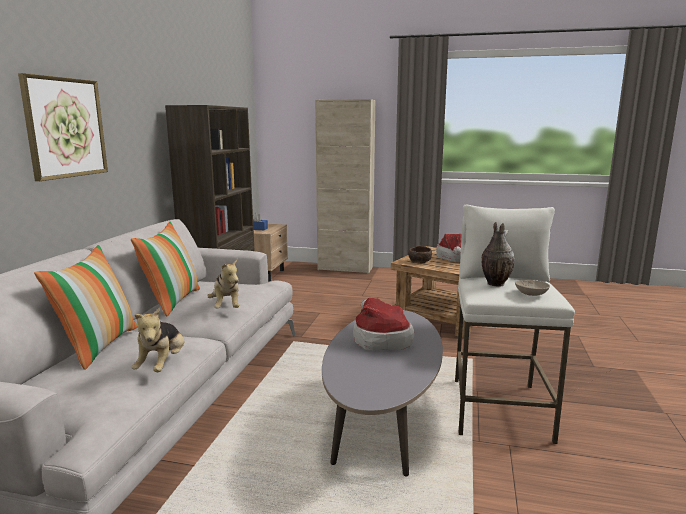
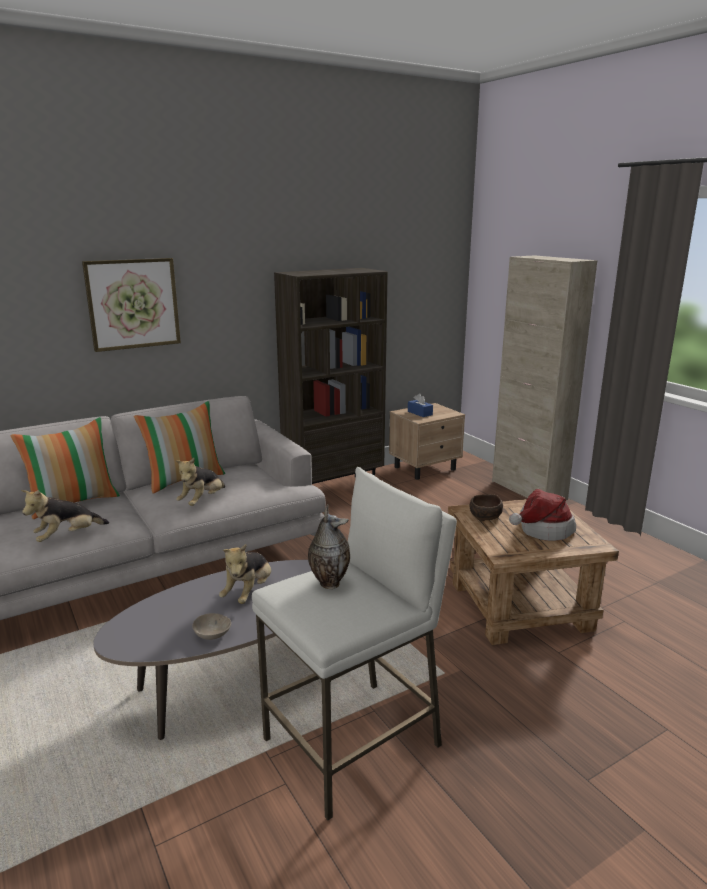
camera: 45 degrees right, 5 degrees up
hat [353,298,414,350] -> plush toy [219,544,271,604]
beige bowl [515,280,550,296] -> beige bowl moved to [192,613,231,640]

